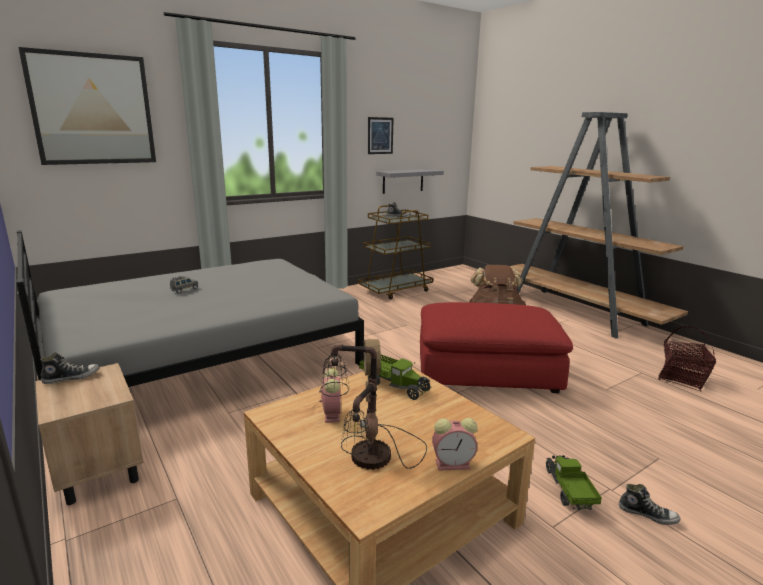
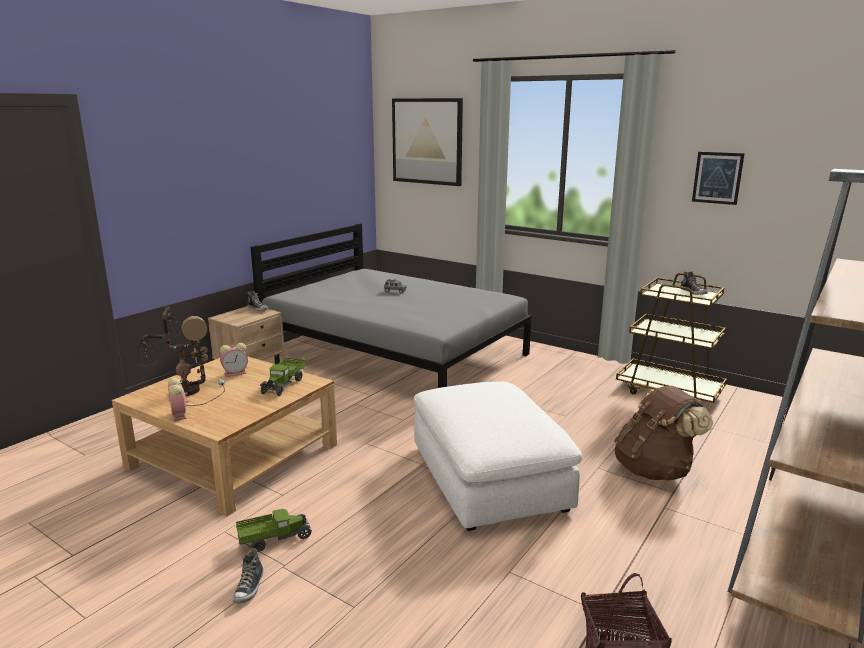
camera: 70 degrees right, 0 degrees up
grey shelf [376,169,444,194] -> none
red ottoman [420,302,573,393] -> white ottoman [414,381,582,531]

